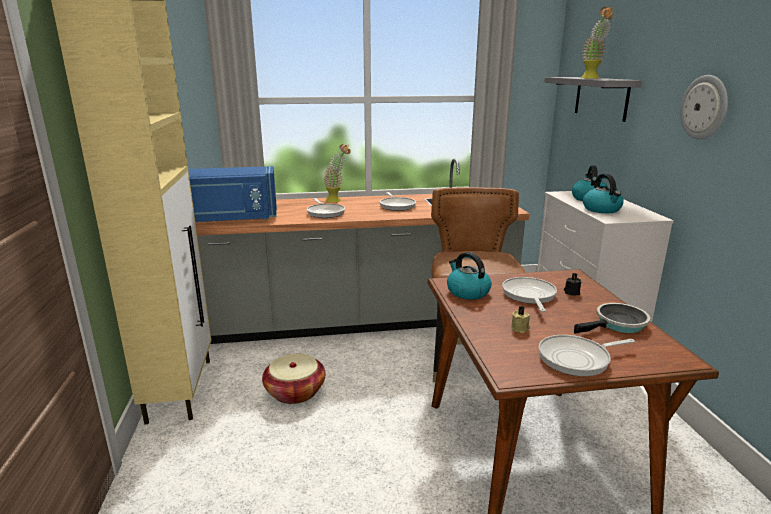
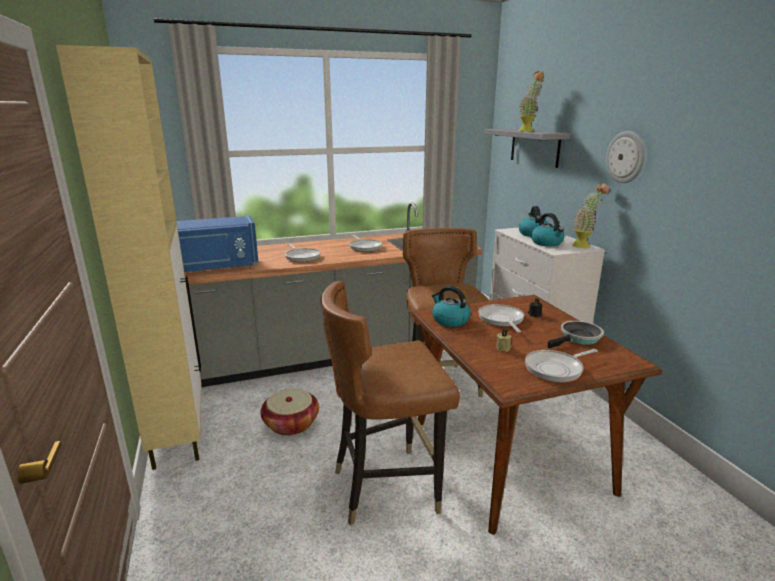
camera: 10 degrees left, 0 degrees up
potted plant [323,144,351,203] -> potted plant moved to [572,184,609,248]
none -> brown chair [321,281,460,526]

